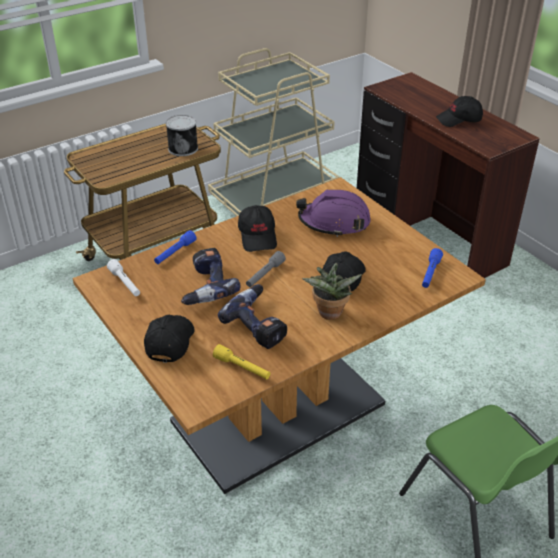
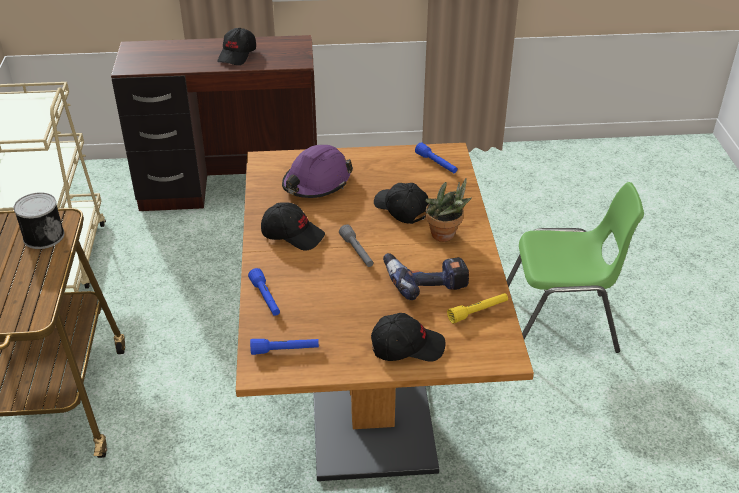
camera: 60 degrees left, 0 degrees up
white flashlight [107,259,140,296] -> blue flashlight [250,339,319,355]
black cap [144,315,195,363] -> black cap turned 135 degrees clockwise [371,313,446,362]
power drill [181,248,241,305] -> none

